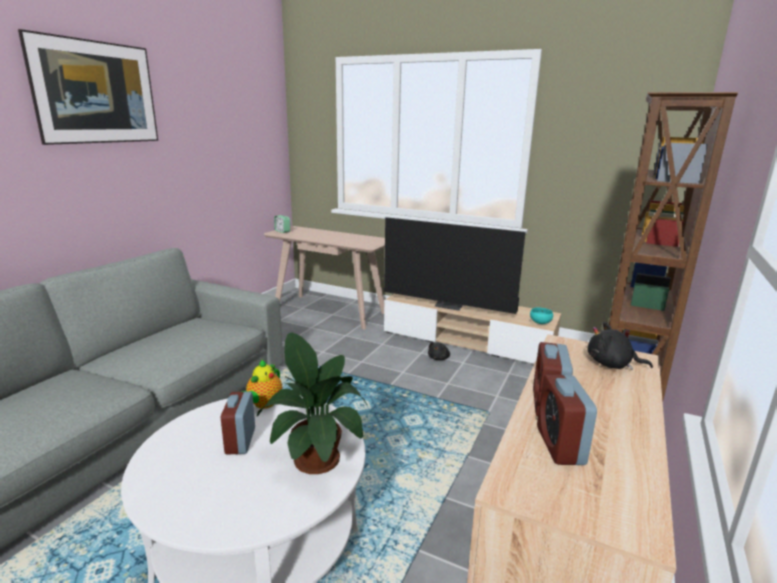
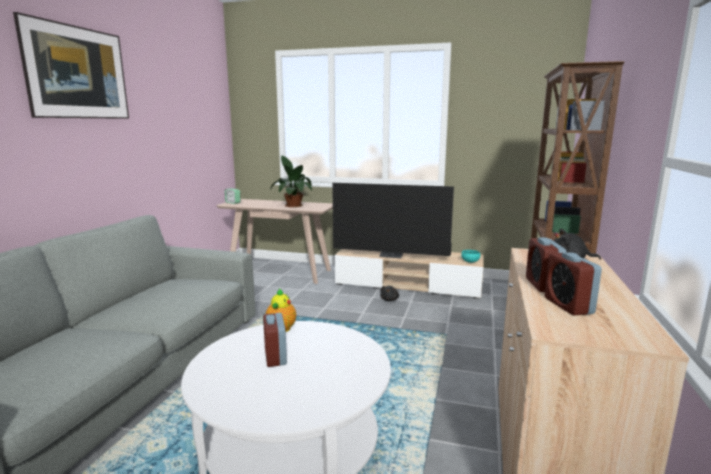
camera: 10 degrees left, 5 degrees down
potted plant [257,332,368,474] -> potted plant moved to [270,155,312,207]

